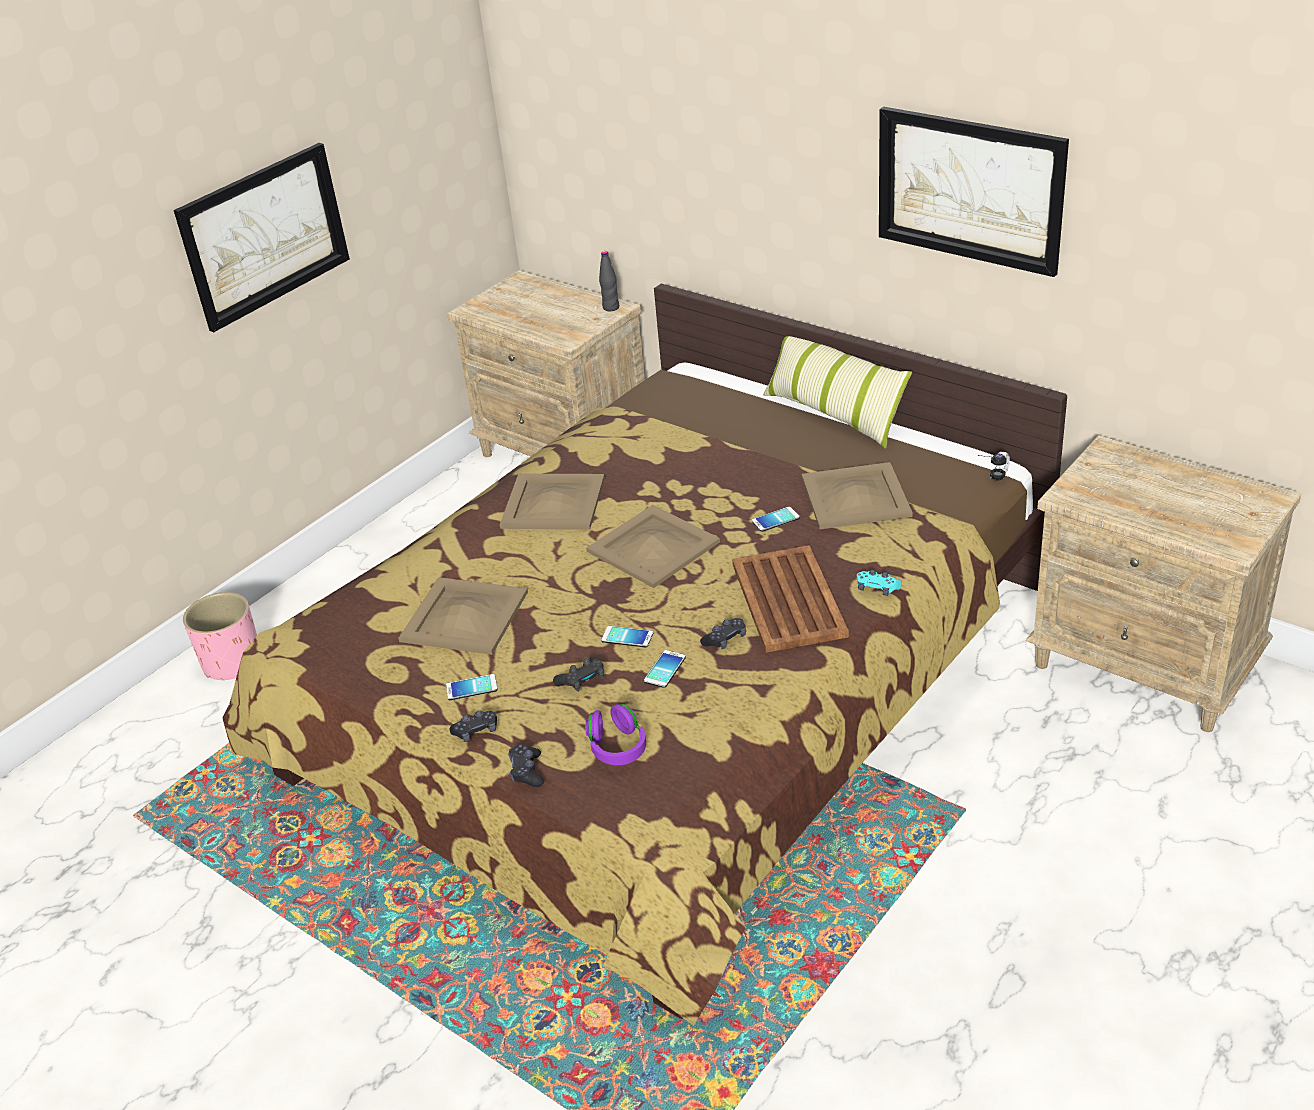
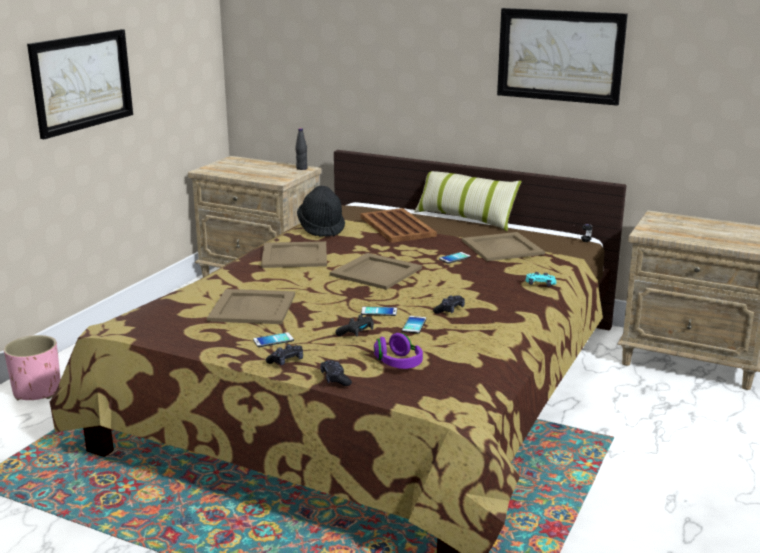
camera: 15 degrees left, 15 degrees down
brown tray [732,545,849,653] -> brown tray moved to [360,208,437,243]
none -> black hat [297,186,345,237]

